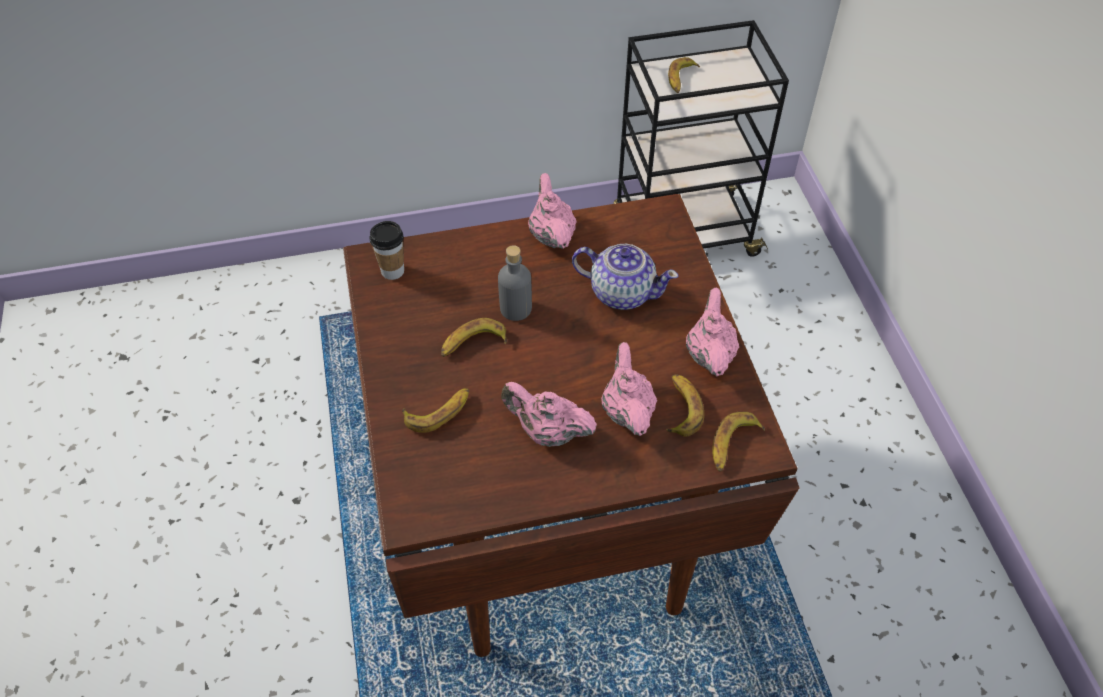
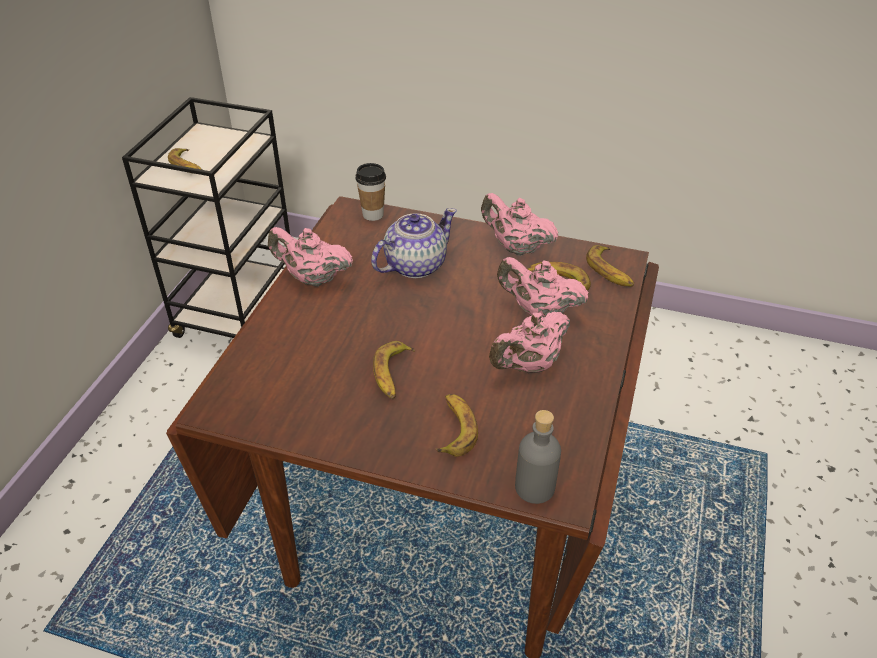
camera: 60 degrees left, 10 degrees down
cup [370,221,404,280] -> cup moved to [356,163,386,221]
grey bottle [498,245,532,321] -> grey bottle moved to [515,410,561,504]

